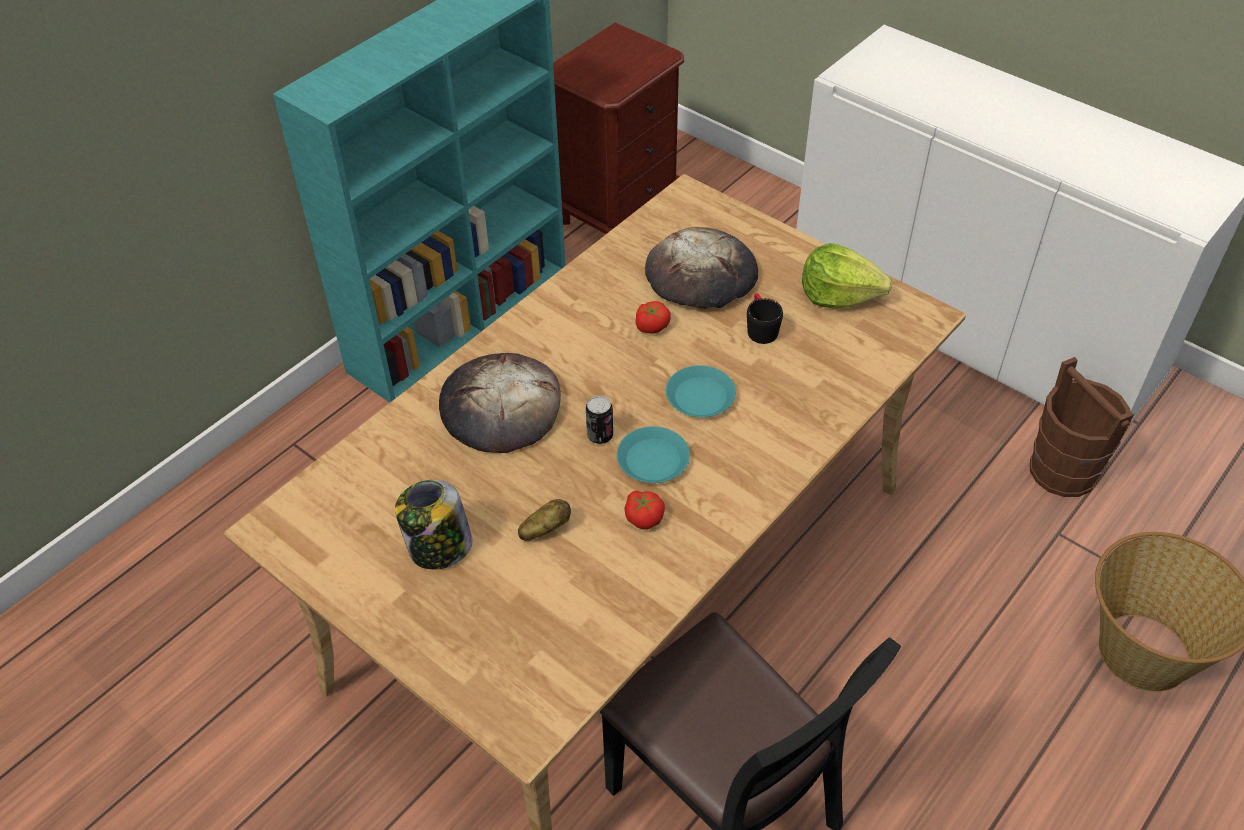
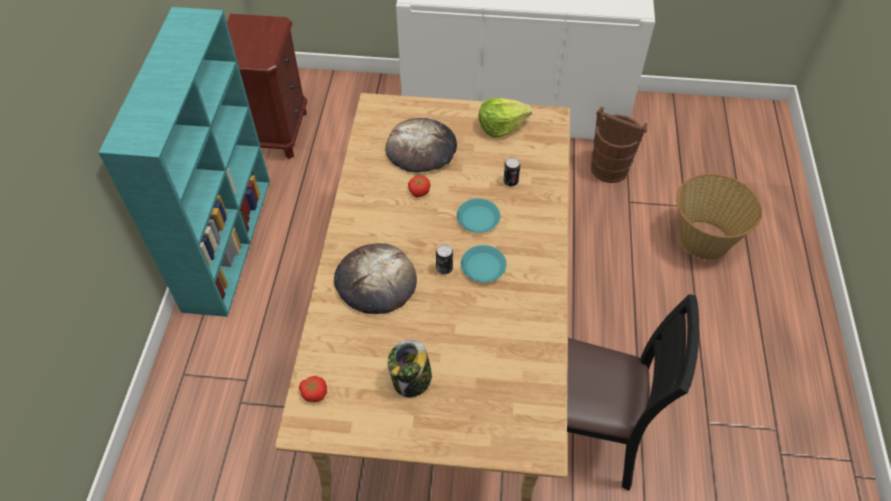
camera: 35 degrees left, 5 degrees up
potato [518,499,571,541] -> none
tomato [624,490,665,530] -> tomato moved to [299,376,327,402]
black mug [747,293,783,344] -> none
none -> can [503,158,520,186]

